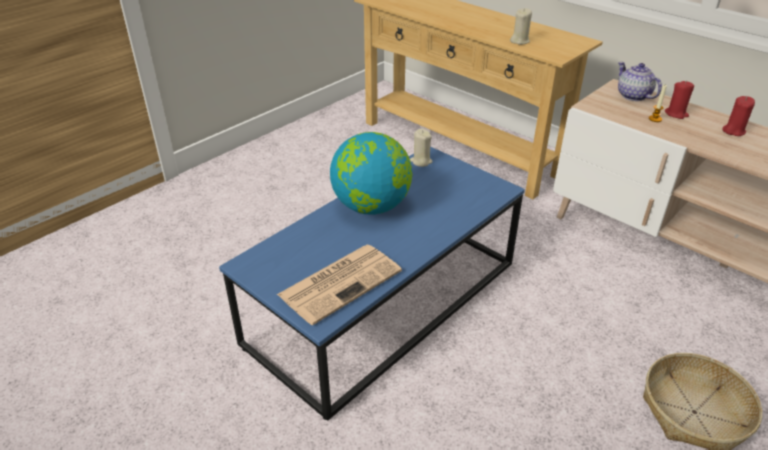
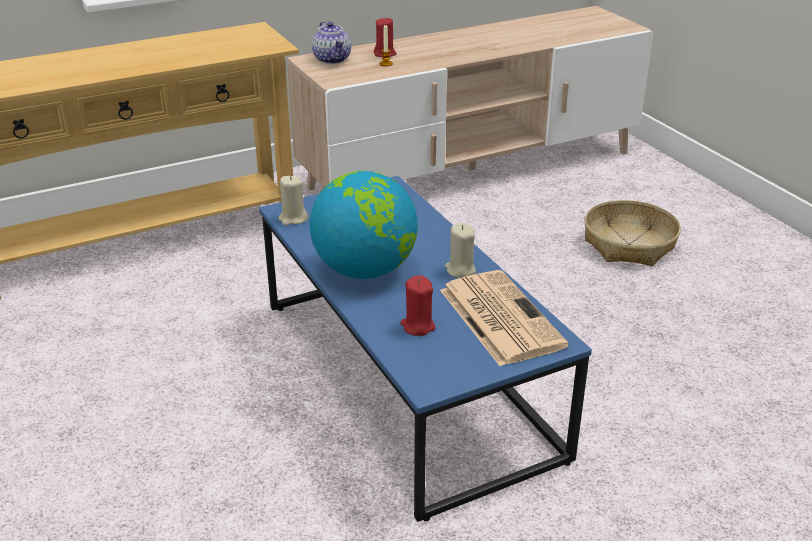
camera: 70 degrees left, 5 degrees down
beige candle [510,8,532,45] -> beige candle moved to [445,223,476,278]
teapot [618,62,662,101] -> teapot turned 105 degrees counterclockwise [312,22,351,64]
red candle [722,96,755,136] -> red candle moved to [400,275,436,336]

